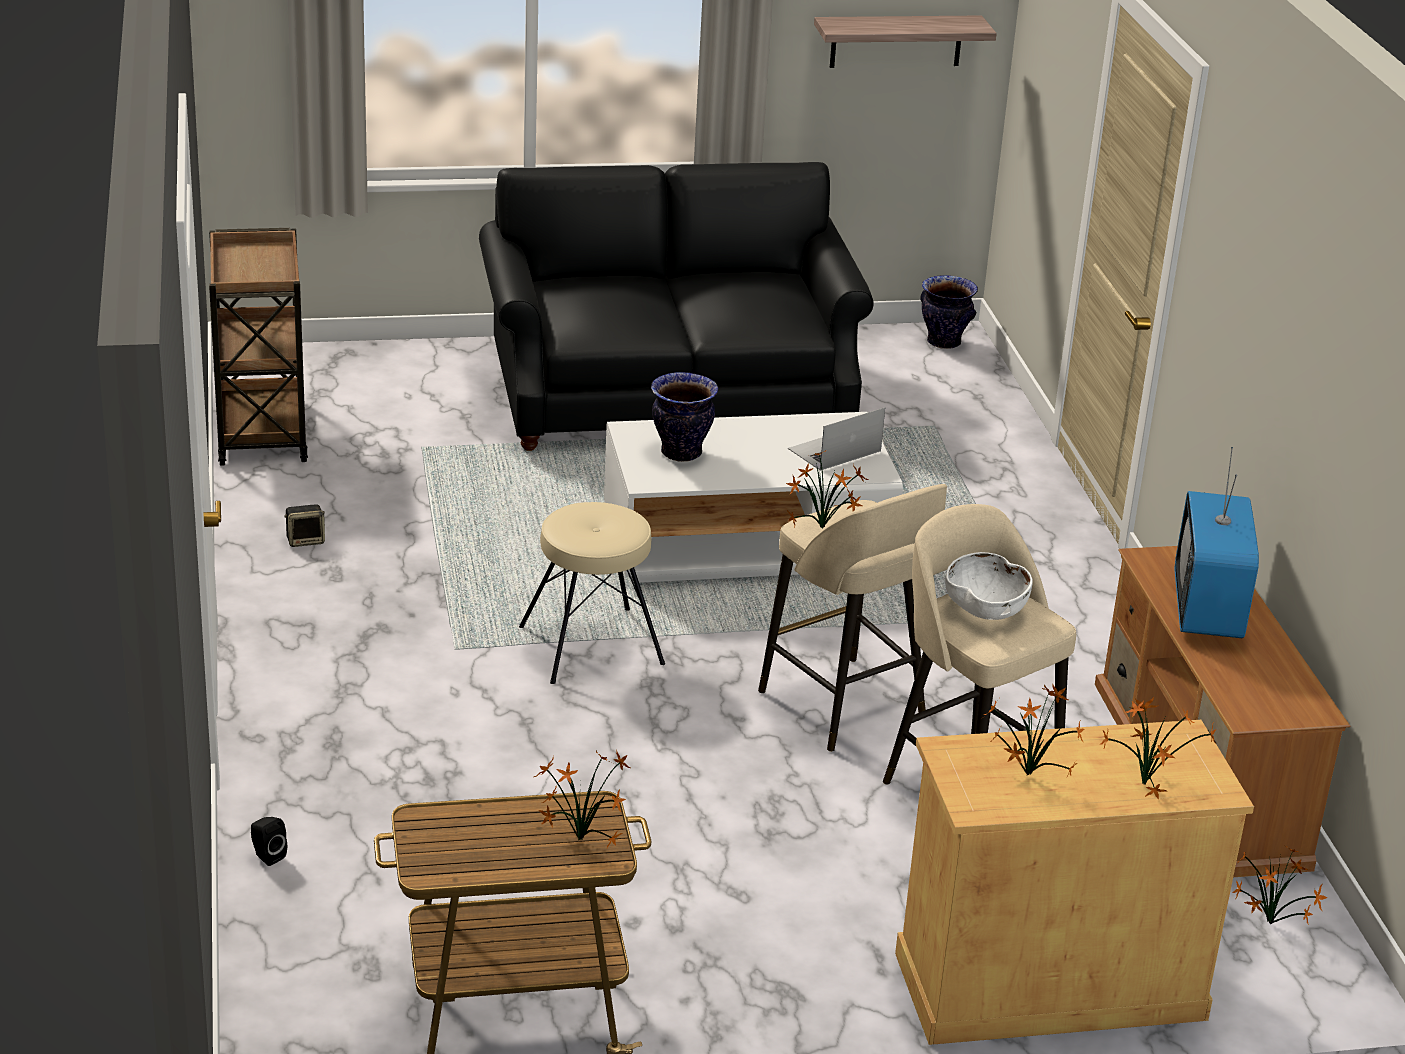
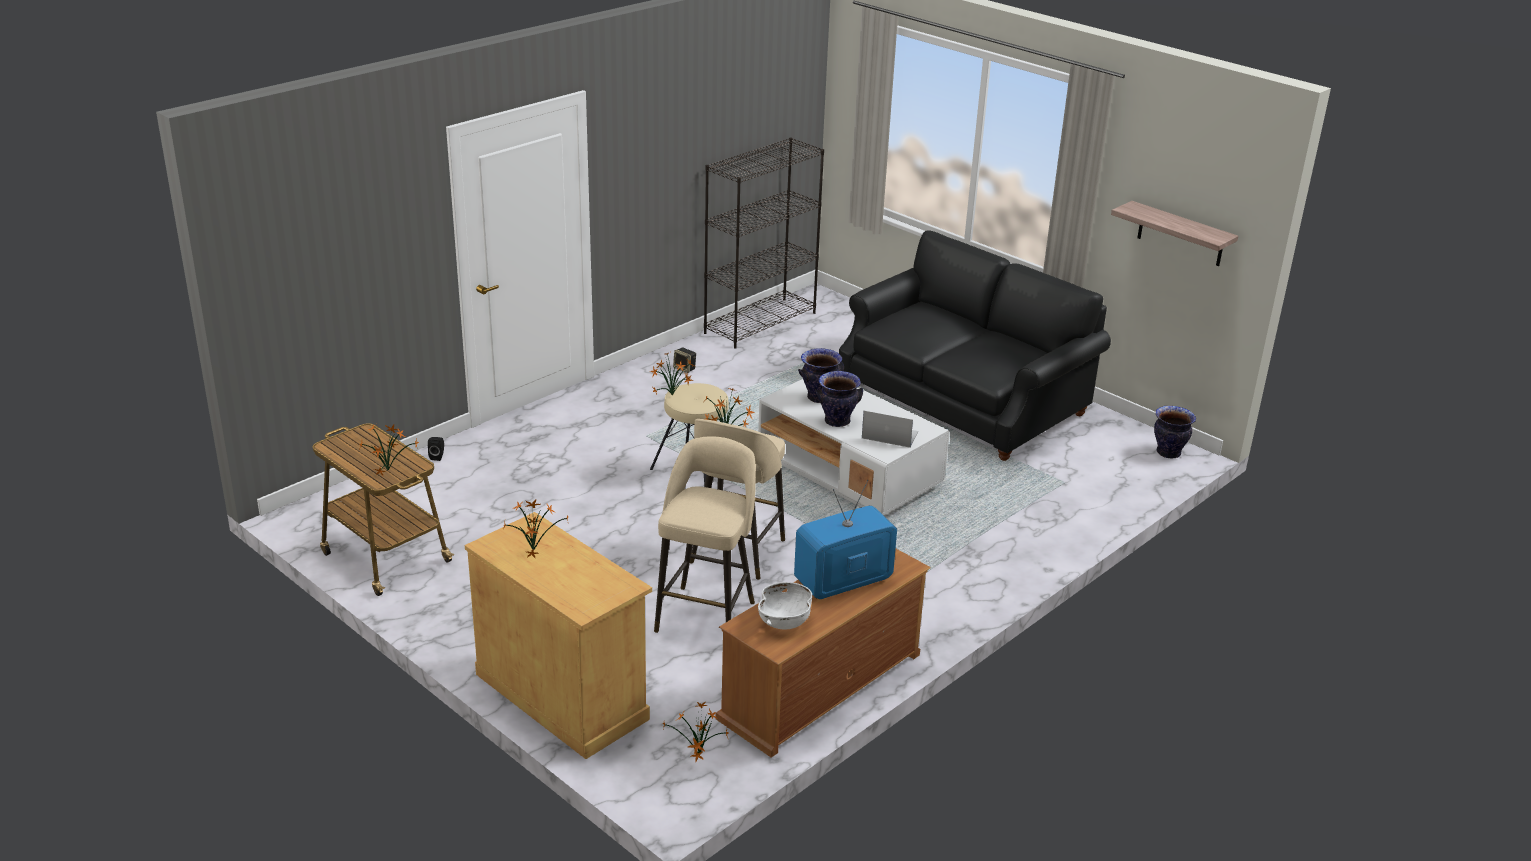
camera: 55 degrees right, 0 degrees up
brown cart [209,228,308,466] -> black bookcase [704,138,824,348]
white bowl [945,552,1033,620] -> white bowl moved to [758,582,812,629]
potted plant [1099,697,1217,800] -> potted plant moved to [650,351,694,395]
none -> vase [815,371,863,427]

